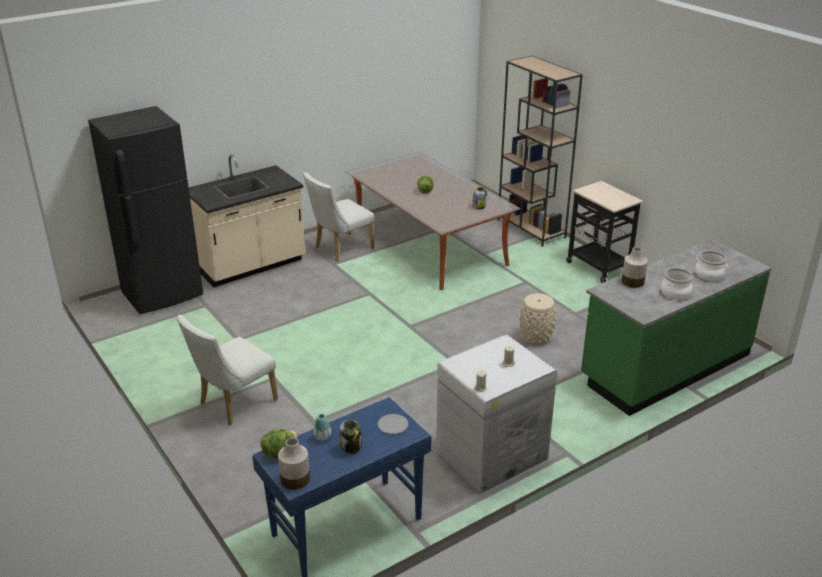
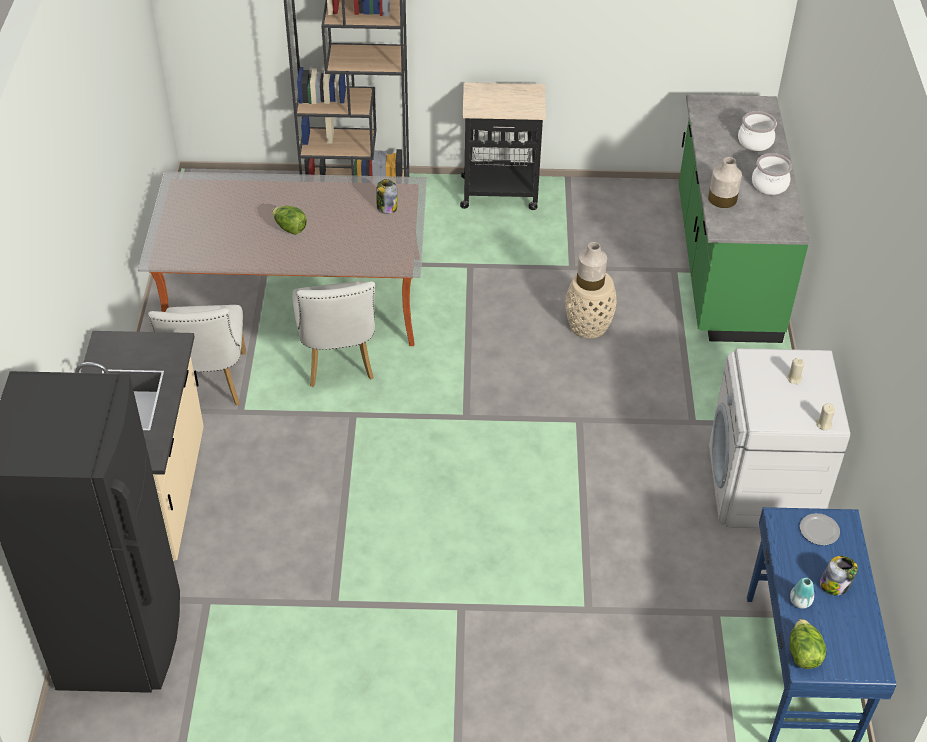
camera: 55 degrees left, 15 degrees up
white chair [177,315,278,425] -> white chair moved to [292,281,375,387]
beige vase [278,438,310,490] -> beige vase moved to [576,242,607,291]

